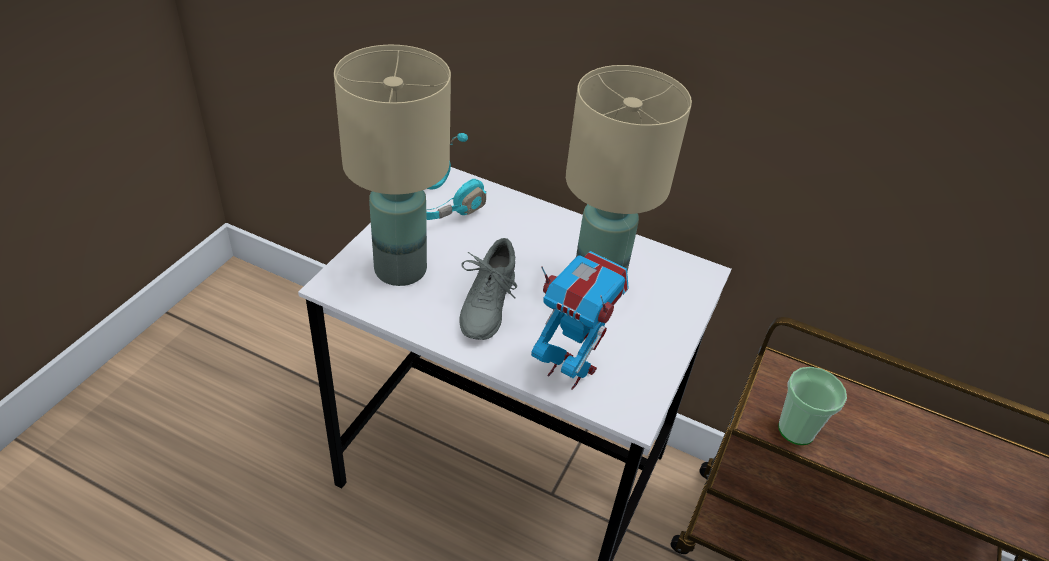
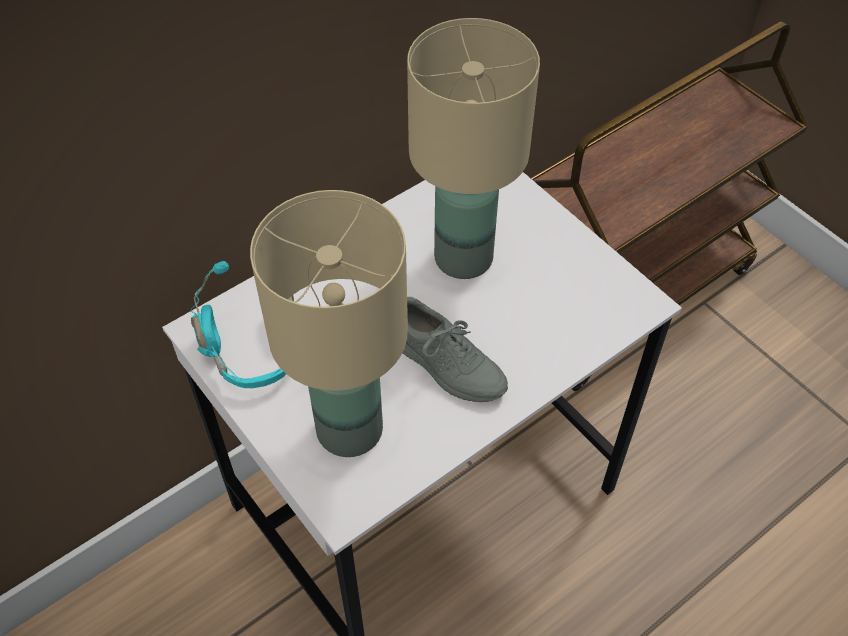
camera: 60 degrees left, 10 degrees up
toy robot [531,251,629,390] -> none
cup [778,367,847,445] -> none

